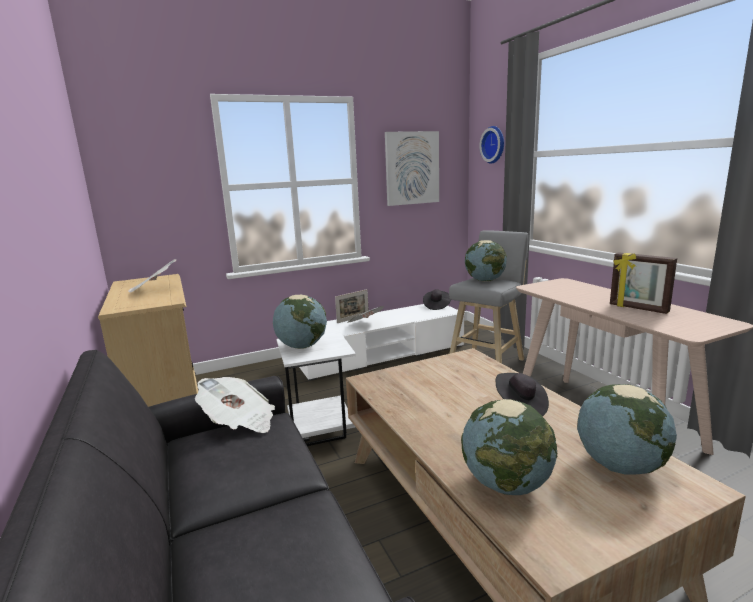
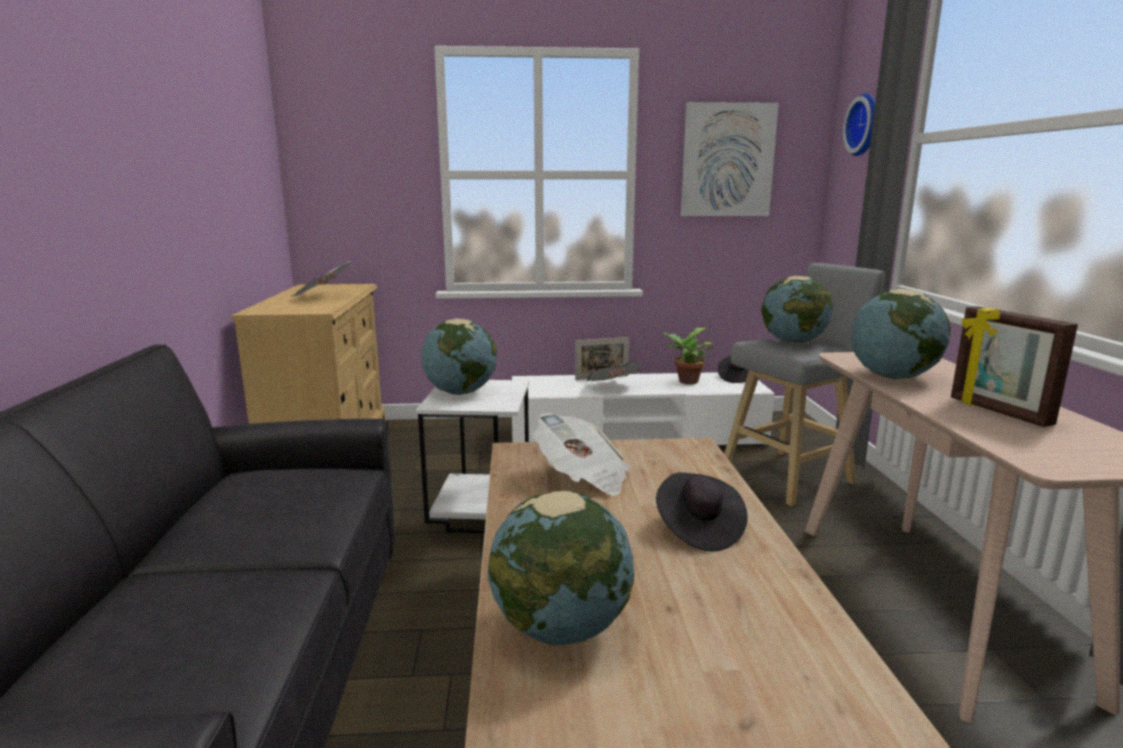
camera: 20 degrees right, 0 degrees up
newspaper [195,377,275,433] -> newspaper moved to [533,413,630,495]
globe [577,384,677,475] -> globe moved to [851,289,951,379]
none -> potted plant [660,328,713,384]

